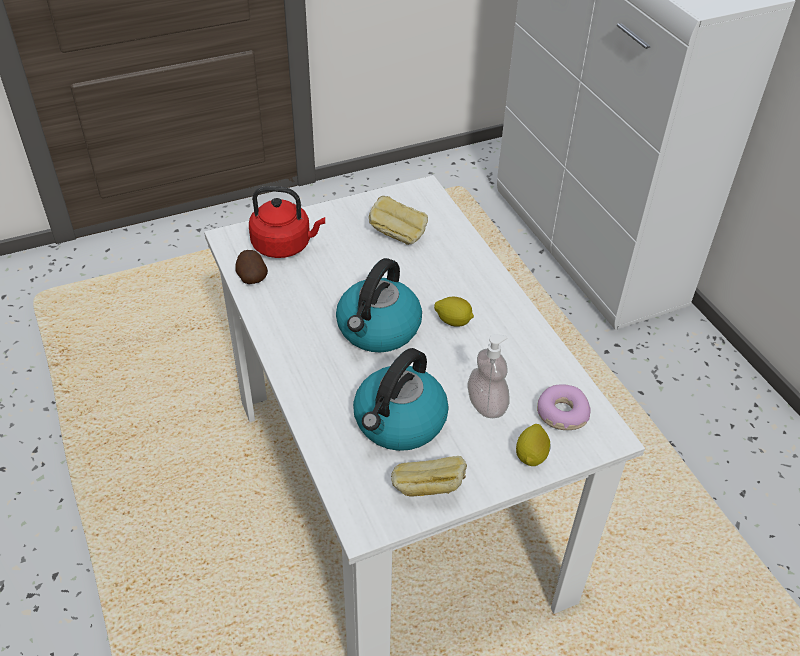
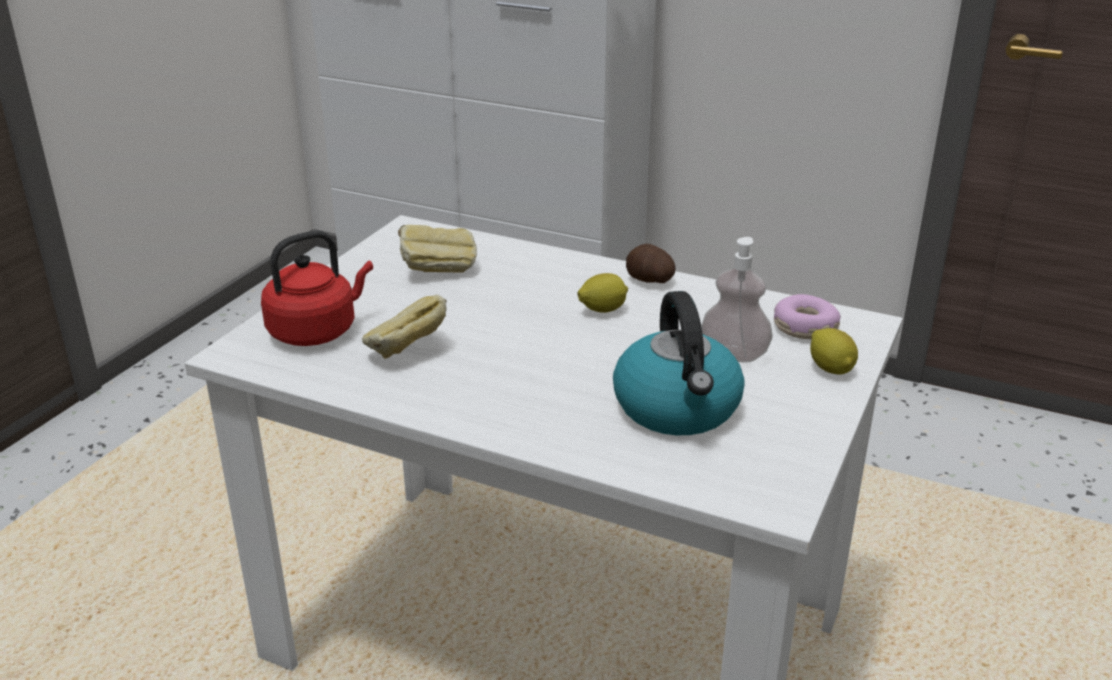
camera: 40 degrees left, 15 degrees down
potato [235,250,268,284] -> potato moved to [626,244,675,283]
kettle [336,258,422,352] -> none
bread [391,456,467,496] -> bread moved to [362,294,446,359]

